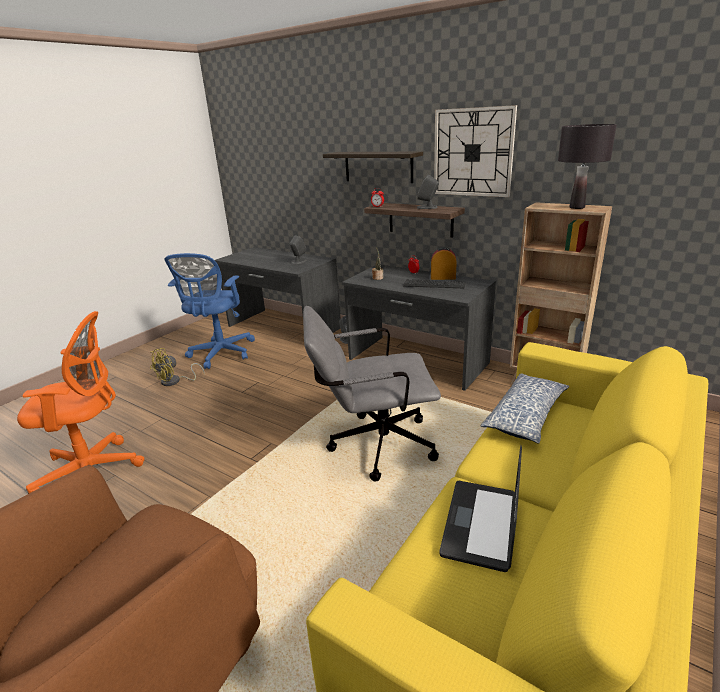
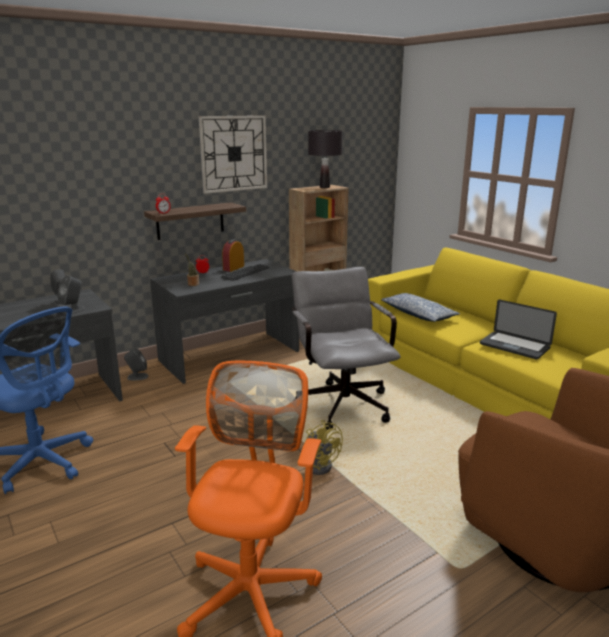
camera: 70 degrees left, 5 degrees down
yellow fan [150,348,205,386] -> yellow fan moved to [306,420,343,475]
grey office chair [303,306,441,482] -> grey office chair turned 150 degrees clockwise [292,267,401,430]
shelf [323,152,423,183] -> none
grey speaker [417,174,439,209] -> grey speaker moved to [57,275,85,314]

